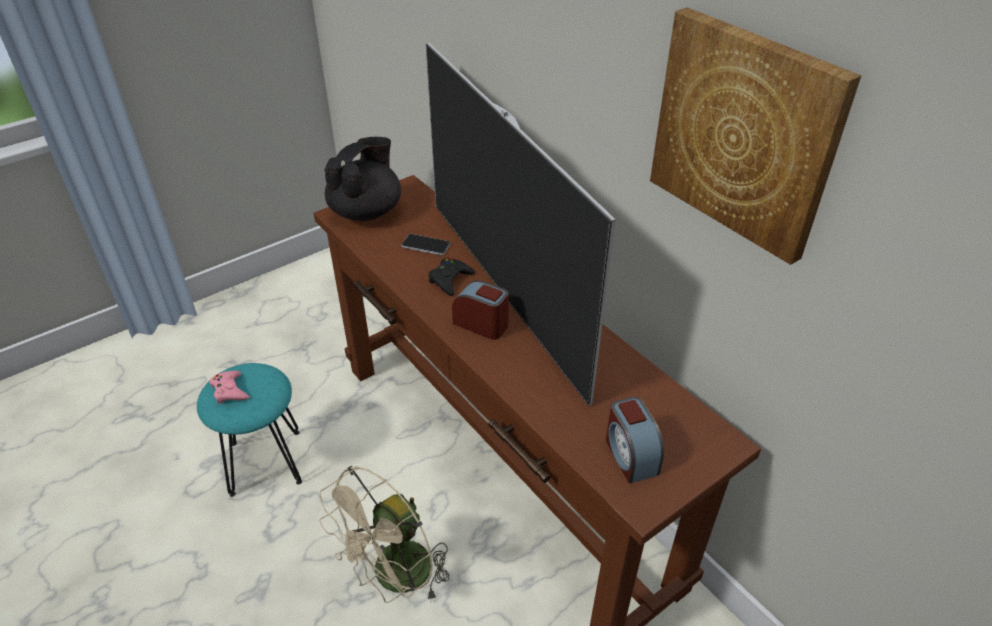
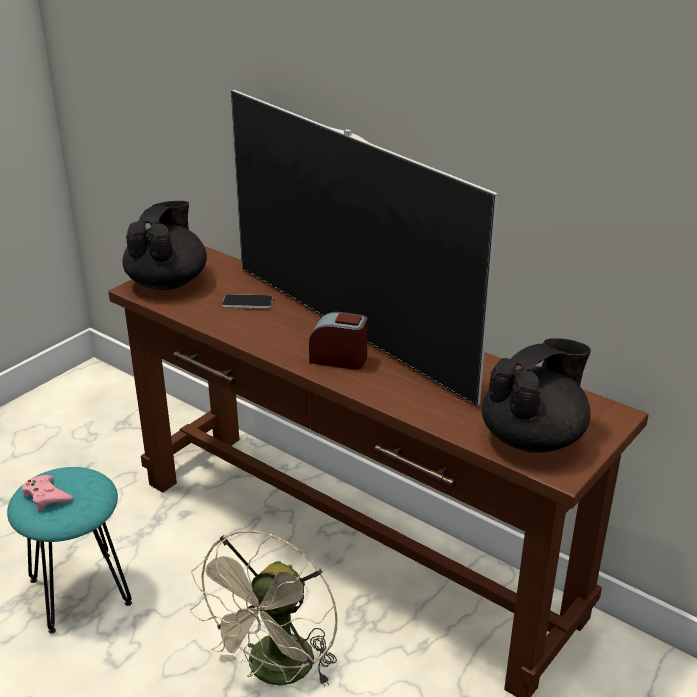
camera: 15 degrees left, 10 degrees down
black game controller [428,258,475,296] -> none
alarm clock [606,397,664,484] -> black teapot [482,338,591,453]
picture [650,7,861,265] -> none

